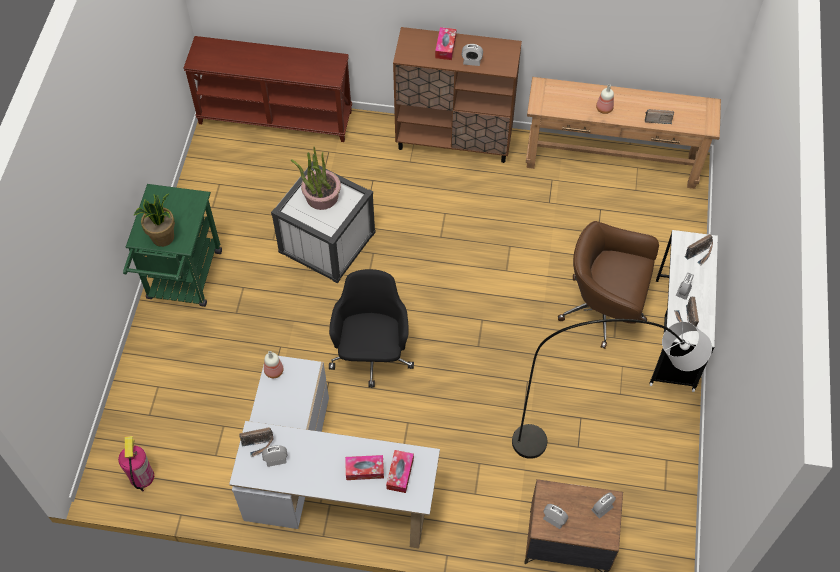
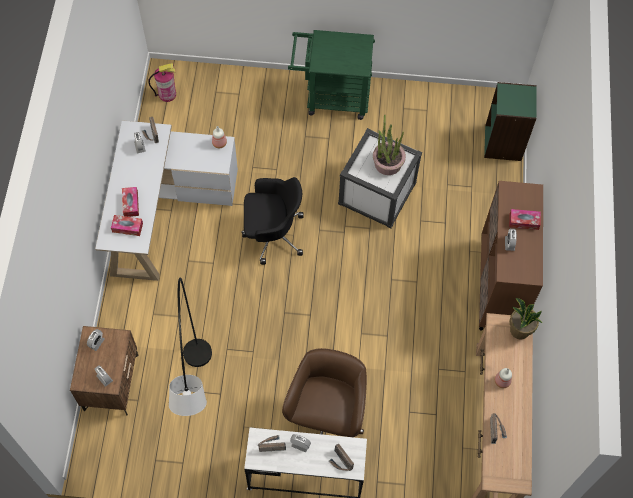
camera: 85 degrees right, 5 degrees up
potted plant [133,194,175,247] -> potted plant moved to [509,298,542,339]
brown console table [183,36,352,142] -> green bookcase [484,82,537,161]

